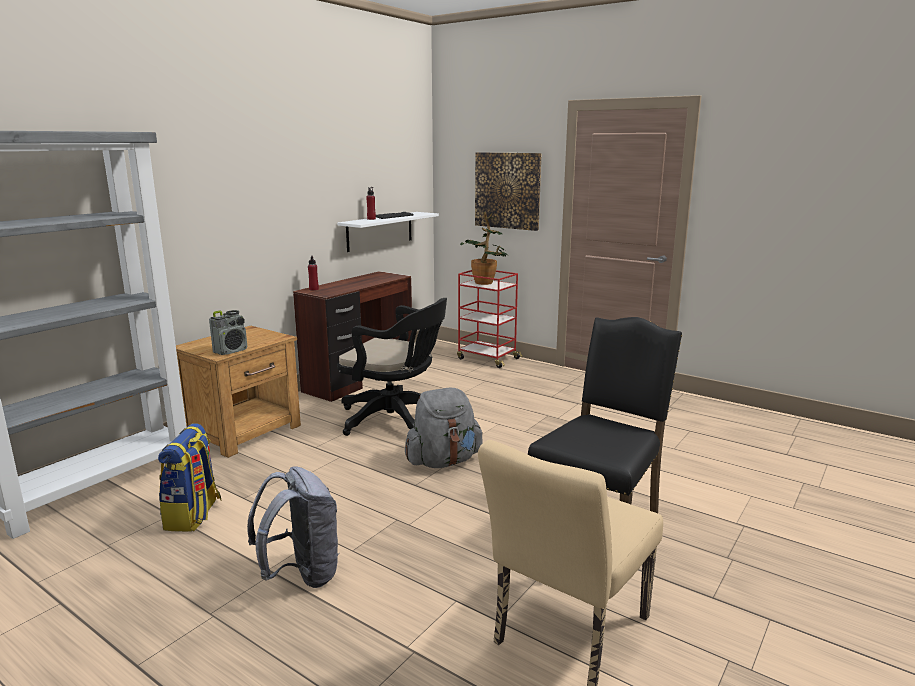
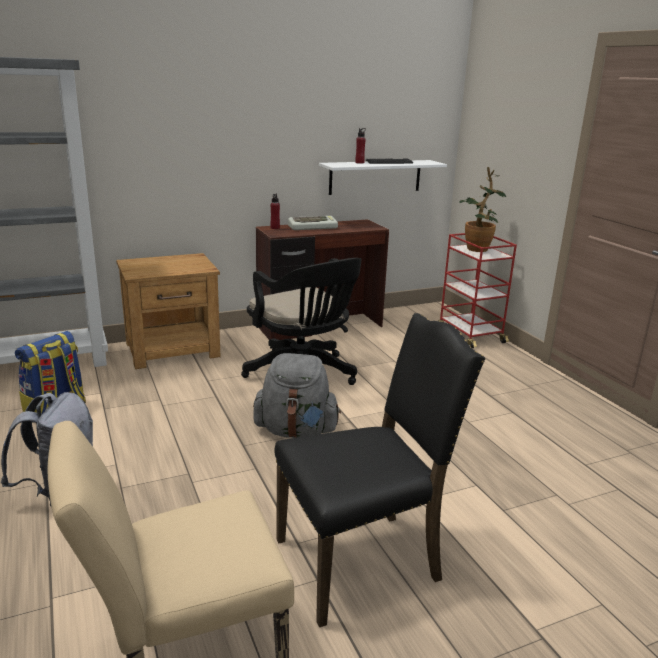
camera: 30 degrees right, 5 degrees up
radio [209,310,247,355] -> none
picture [475,152,542,231] -> none
none -> keyboard [288,216,338,230]

